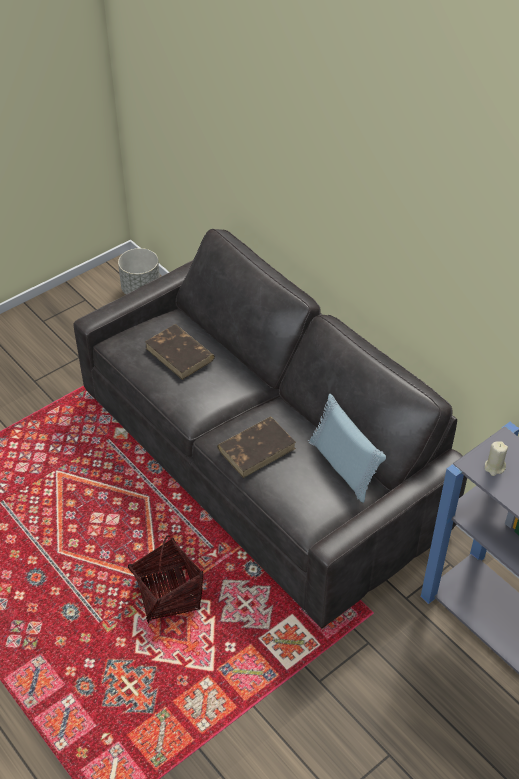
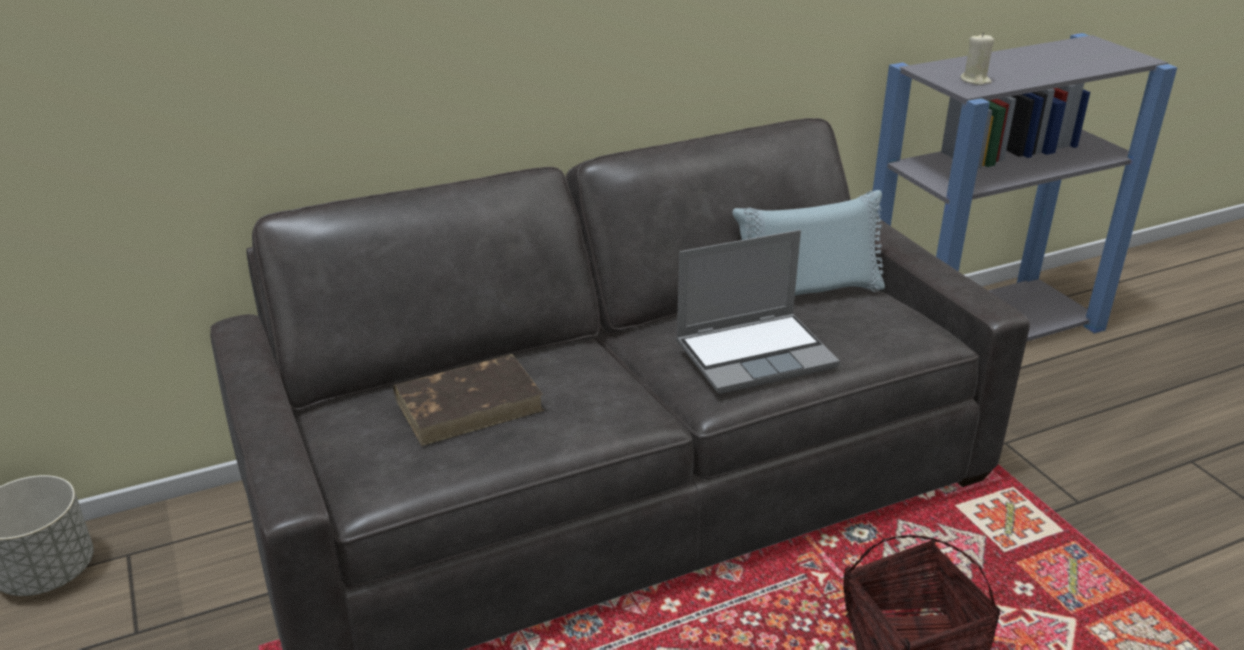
camera: 75 degrees left, 15 degrees down
brown book [217,417,296,478] -> laptop [676,230,840,394]

